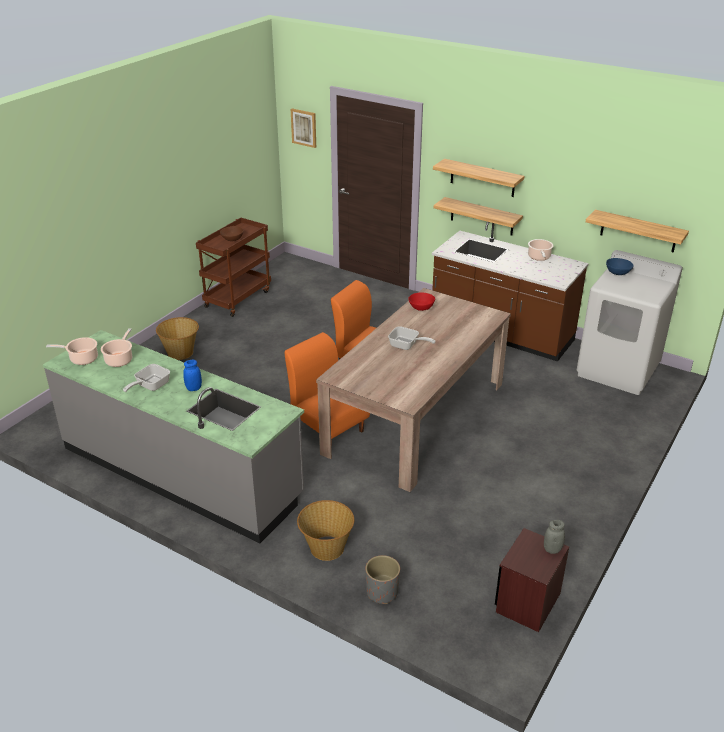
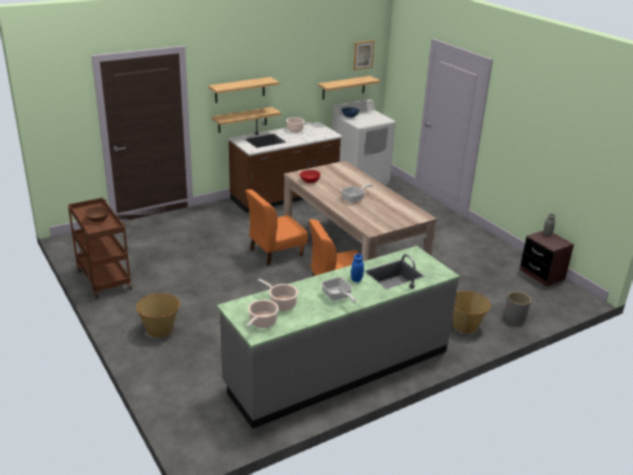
camera: 65 degrees left, 5 degrees down
picture [291,108,316,148] -> picture moved to [353,40,374,70]

